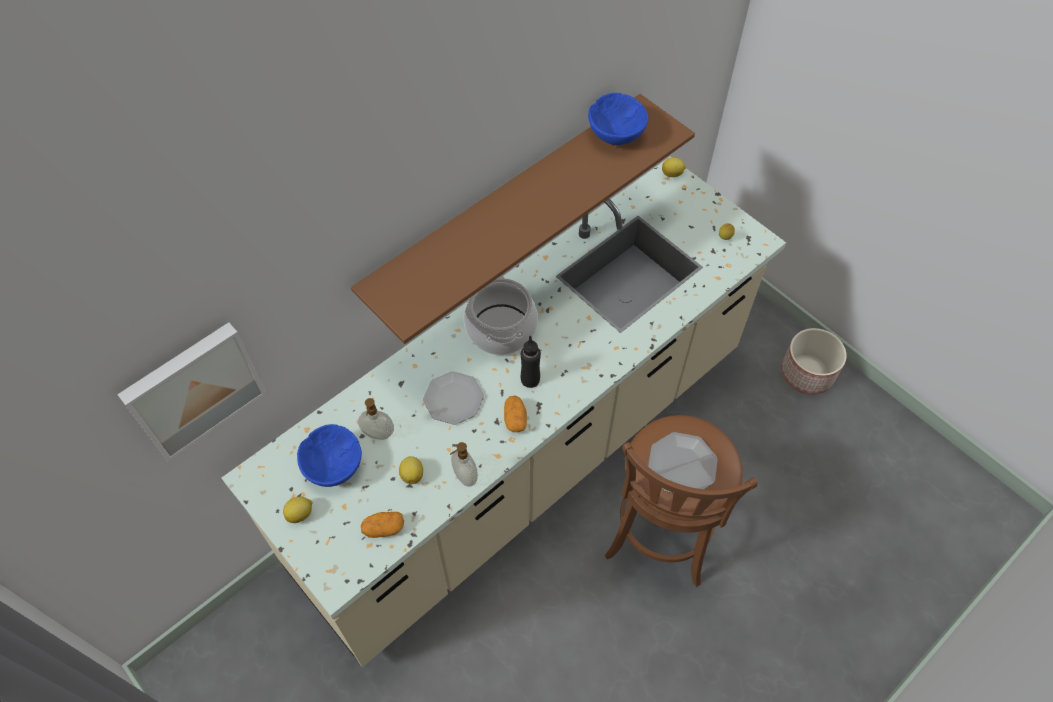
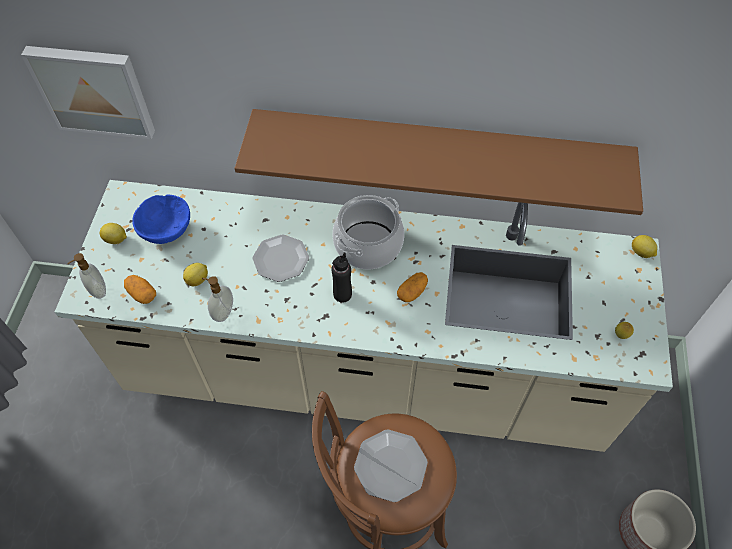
camera: 50 degrees right, 0 degrees up
soap dispenser [358,398,394,440] -> soap dispenser moved to [67,253,106,299]
potato [504,396,527,432] -> potato moved to [397,272,428,302]
blue bowl [588,93,649,145] -> none

